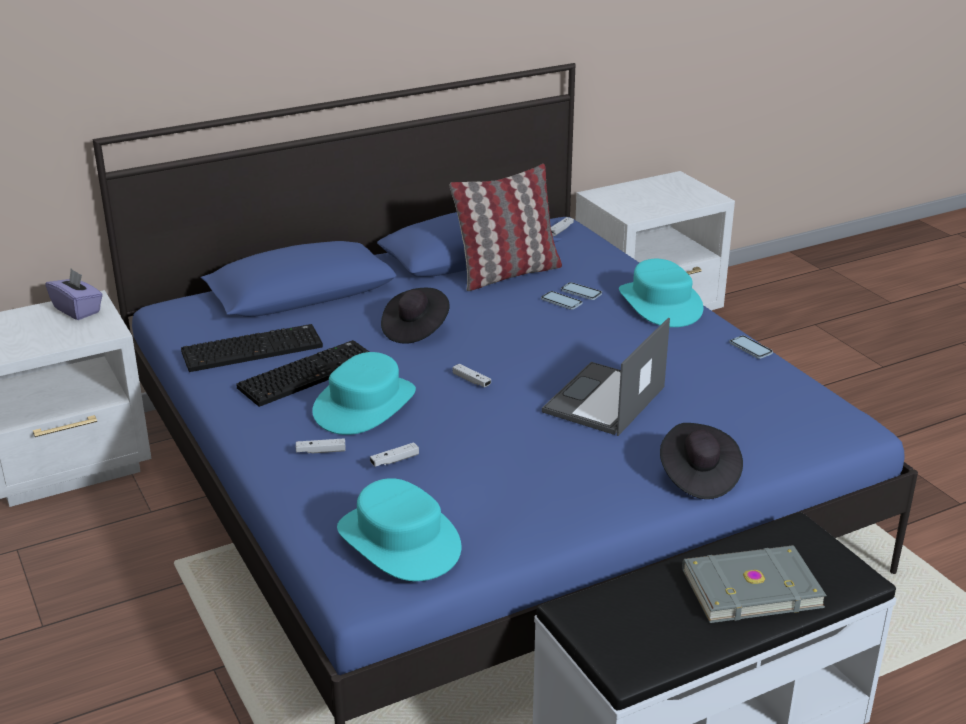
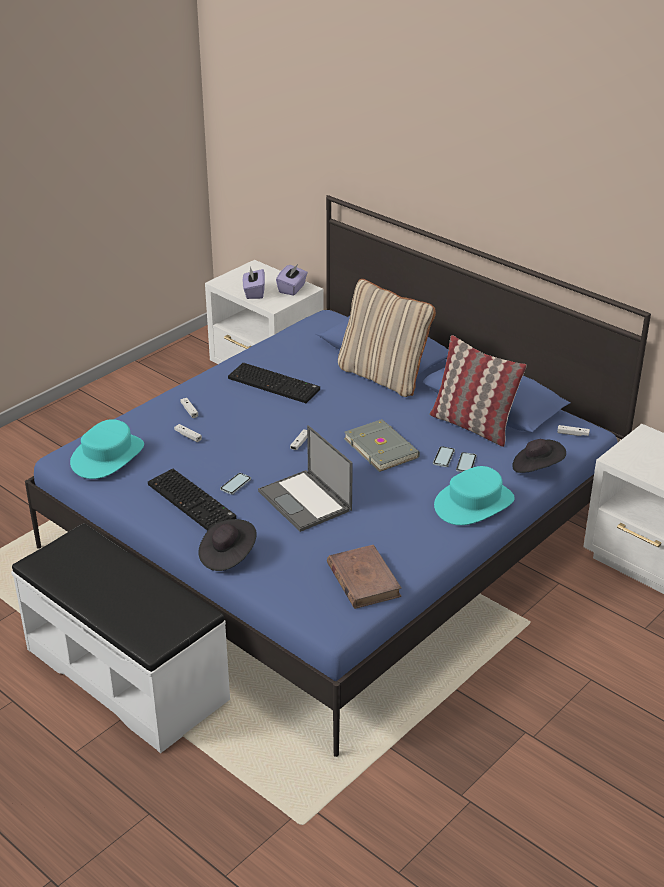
camera: 70 degrees right, 5 degrees up
keyboard [181,324,323,372] -> keyboard moved to [148,468,236,531]
turquoise hat [312,352,416,435] -> none
black hat [381,288,450,344] -> black hat moved to [512,439,566,473]
laptop [542,318,670,436] -> laptop turned 135 degrees counterclockwise [258,425,353,532]
grey book [682,545,827,623] -> grey book moved to [344,419,420,472]
phone [729,335,773,359] -> phone moved to [220,473,251,495]
none -> purple tissue box [243,266,265,299]
none -> brown book [327,545,401,609]
none -> beige pillow [338,279,436,397]

